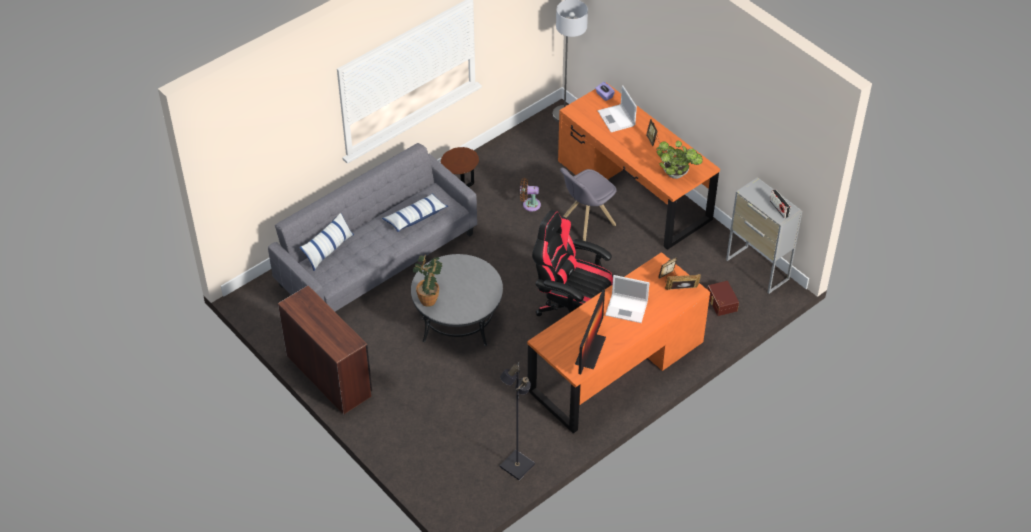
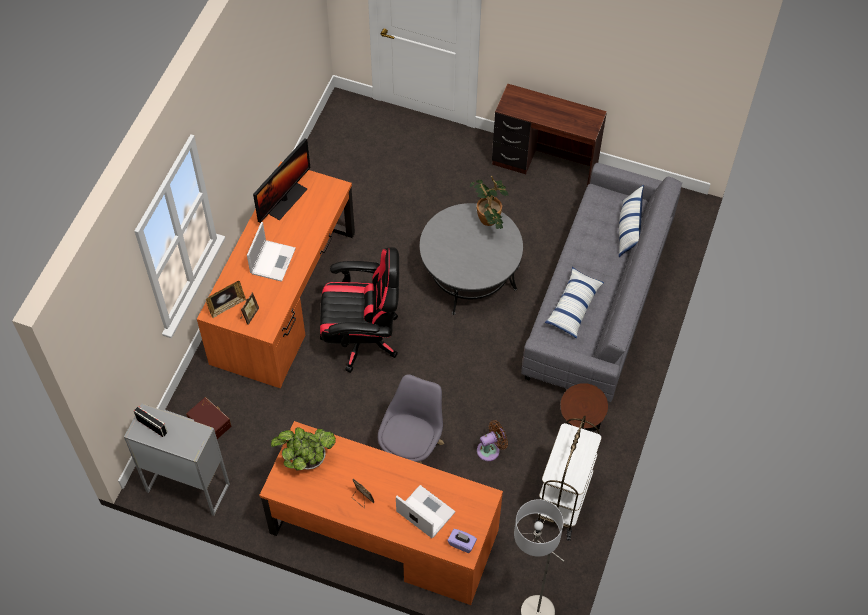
camera: 150 degrees right, 10 degrees up
black floor lamp [500,361,535,480] -> none
monitor [575,289,606,374] -> monitor turned 135 degrees counterclockwise [253,138,310,223]
laptop [605,275,650,323] -> laptop turned 120 degrees clockwise [247,222,296,282]
none -> white cart [535,415,602,541]

